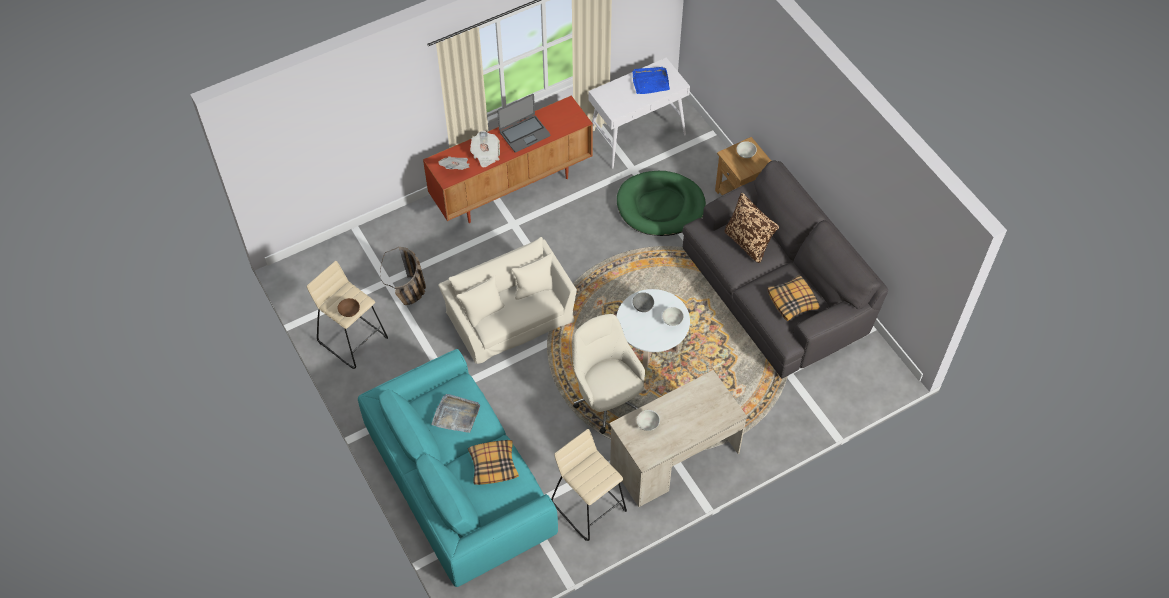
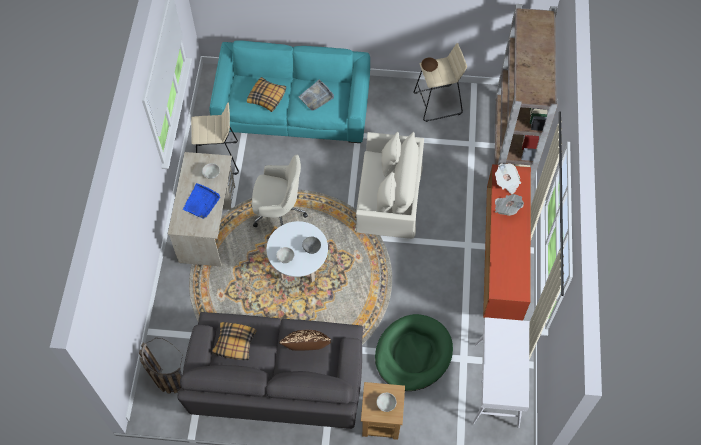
camera: 125 degrees right, 5 degrees up
basket [380,247,426,305] -> basket moved to [139,338,183,394]
laptop [497,94,550,153] -> none
blue tray [632,67,670,94] -> blue tray moved to [183,183,220,219]
none -> brown bookcase [494,4,558,187]

